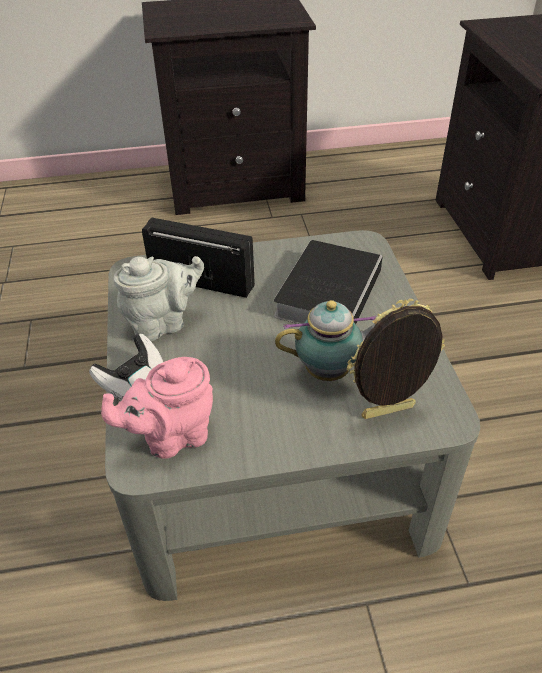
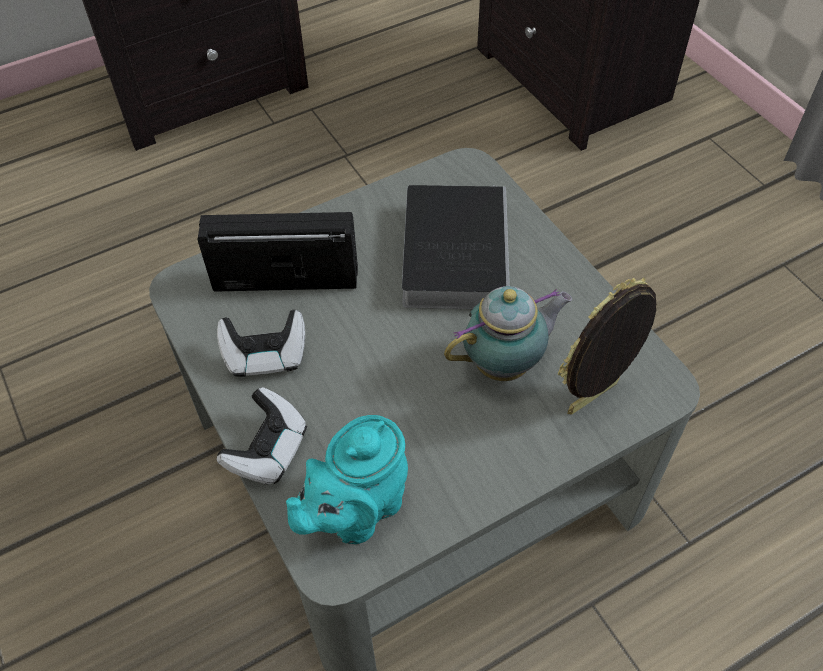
camera: 20 degrees left, 10 degrees up
pink teapot [101,357,213,458] -> turquoise teapot [286,415,408,544]
grey teapot [113,256,204,341] -> game controller [217,310,305,377]

